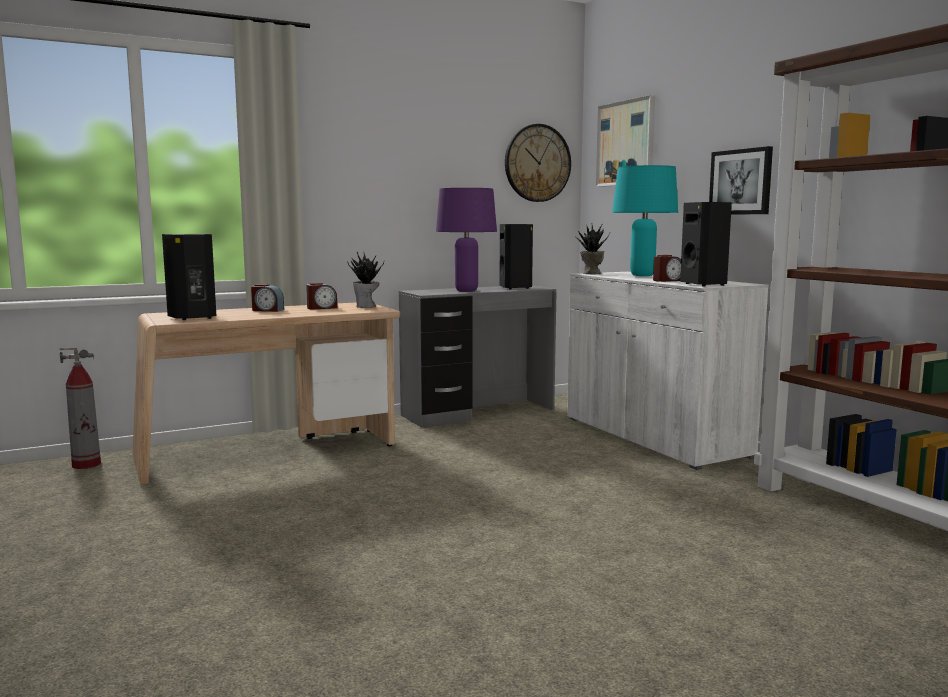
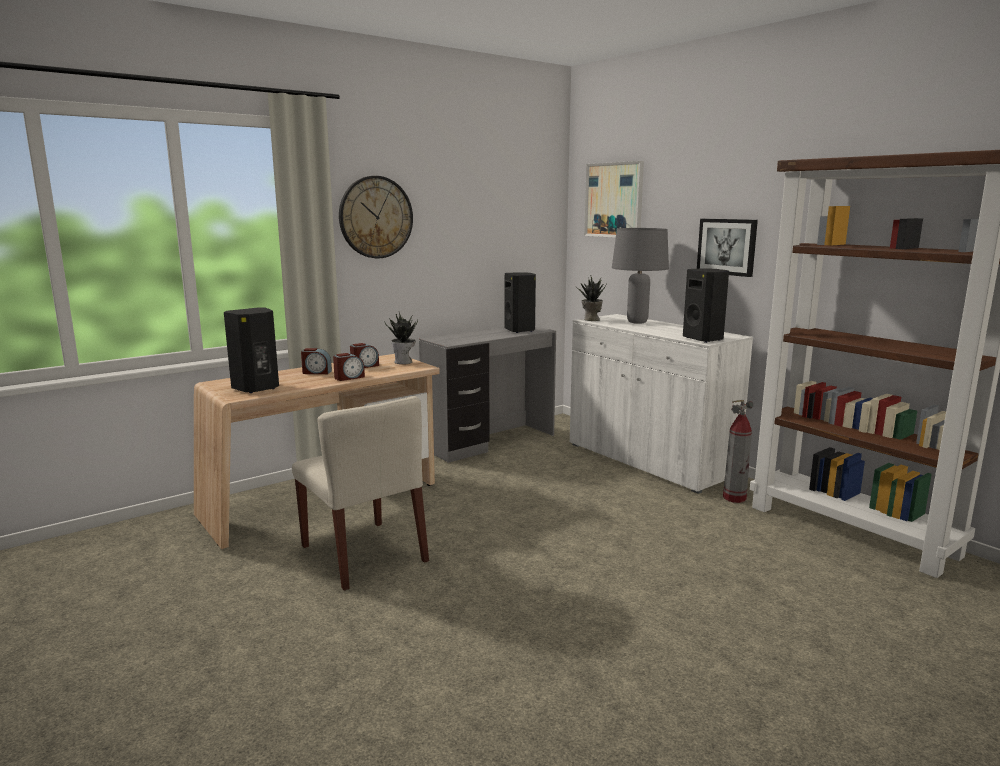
camera: 10 degrees left, 5 degrees up
fire extinguisher [60,348,101,469] -> fire extinguisher moved to [723,400,753,503]
purple table lamp [436,188,497,292] -> none
wall clock [505,124,571,202] -> wall clock moved to [339,176,413,258]
turquoise table lamp [612,165,678,276] -> grey table lamp [612,228,669,324]
alarm clock [653,255,681,282] -> alarm clock moved to [333,353,365,381]
none -> beige chair [292,396,429,591]

